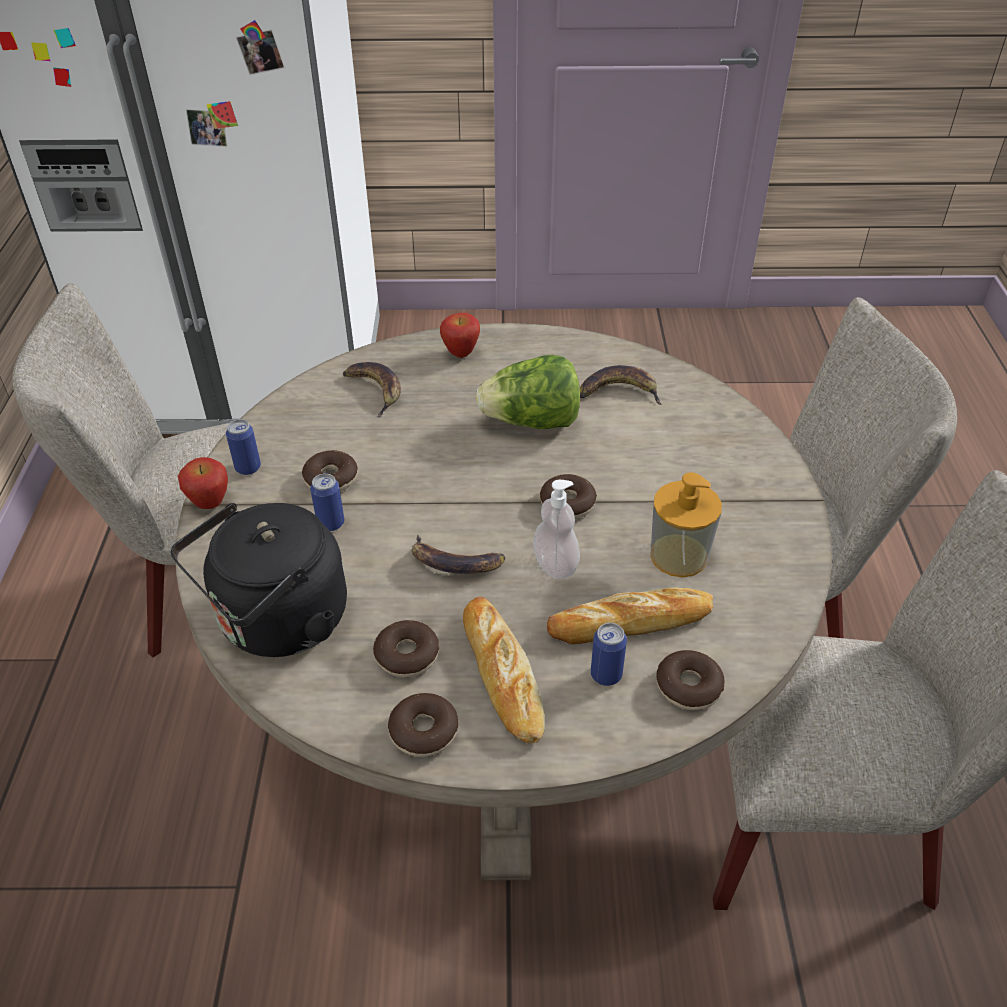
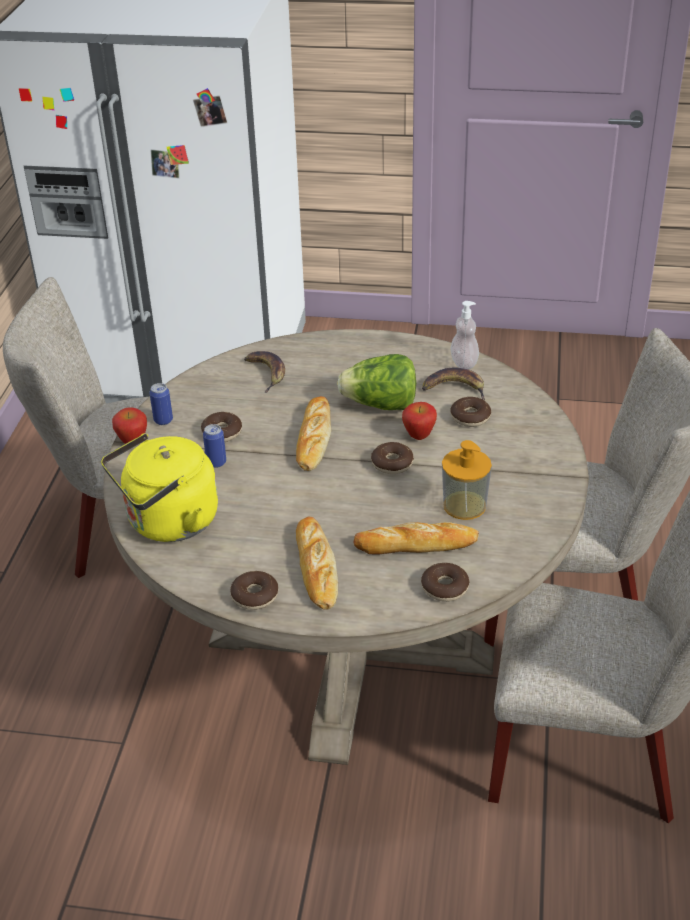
camera: 10 degrees right, 5 degrees down
black kettle [171,503,347,657] -> yellow kettle [101,433,218,542]
donut [373,620,439,678] -> donut moved to [450,397,491,427]
banana [412,534,505,574] -> none
apple [440,313,480,358] -> apple moved to [402,402,437,440]
soap dispenser [533,480,580,579] -> soap dispenser moved to [450,301,479,369]
can [591,623,627,686] -> none
none -> bread [296,396,331,471]

